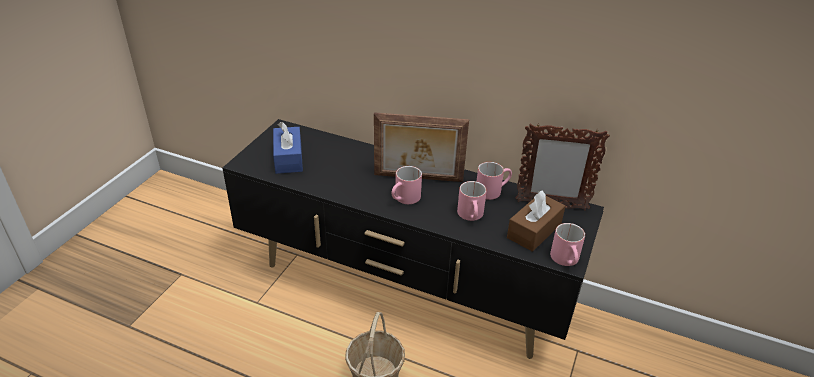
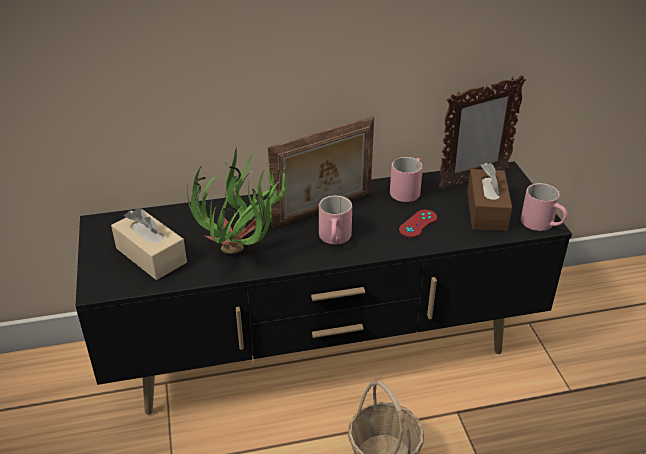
camera: 35 degrees left, 0 degrees up
blue tissue box [273,122,303,174] -> beige tissue box [111,208,187,280]
pink mug [457,181,487,221] -> red game controller [399,210,437,238]
none -> potted plant [187,147,289,254]

